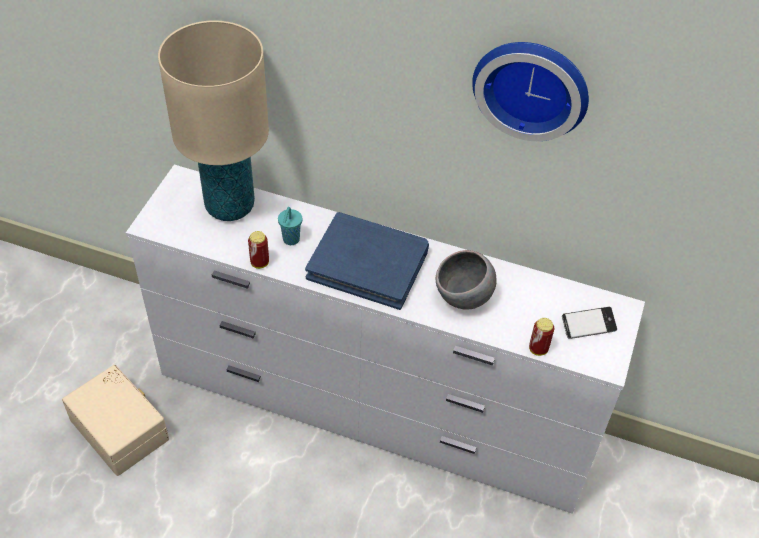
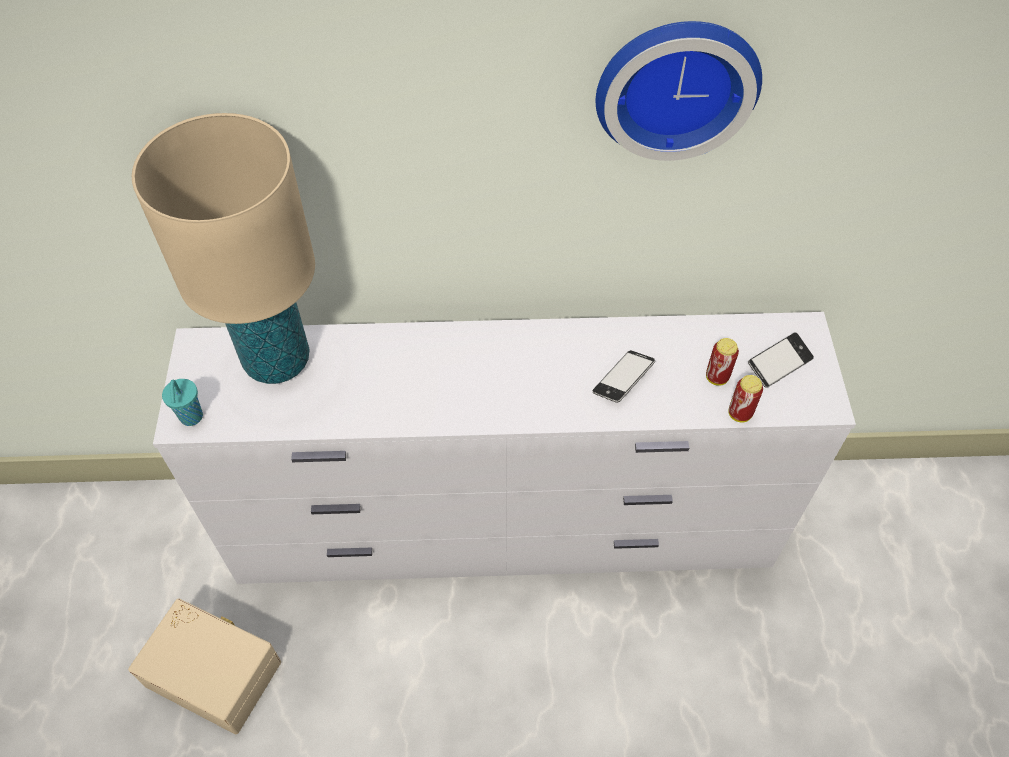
camera: 20 degrees left, 5 degrees up
can [248,231,269,269] -> can moved to [706,338,739,386]
turquoise cup [278,207,302,245] -> turquoise cup moved to [162,379,203,426]
blue book [305,212,429,310] -> none
grey bowl [436,250,497,310] -> phone [593,350,655,403]

